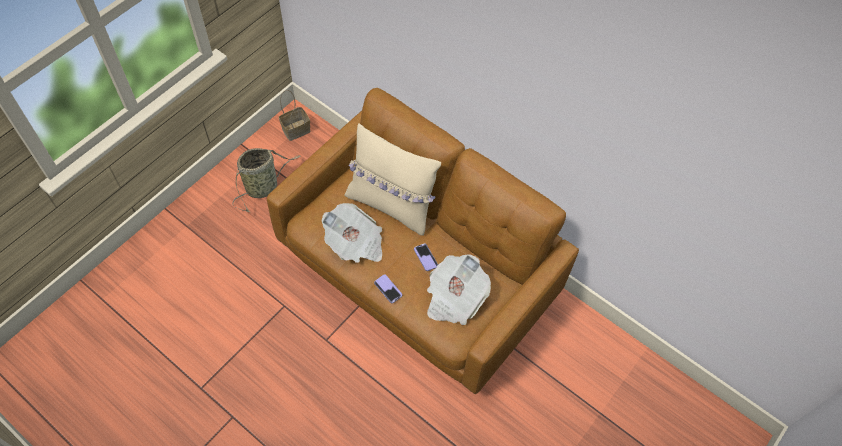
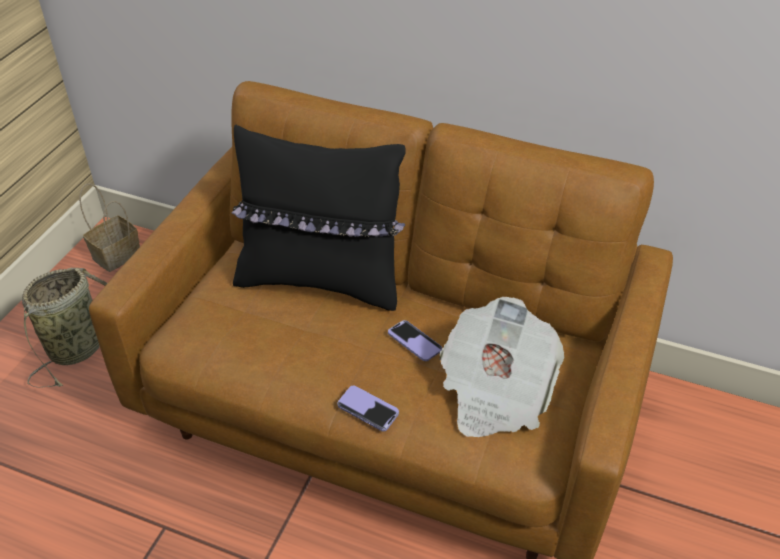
camera: 15 degrees left, 15 degrees down
newspaper [322,203,382,263] -> none
beige pillow [344,123,441,236] -> black pillow [232,125,406,311]

